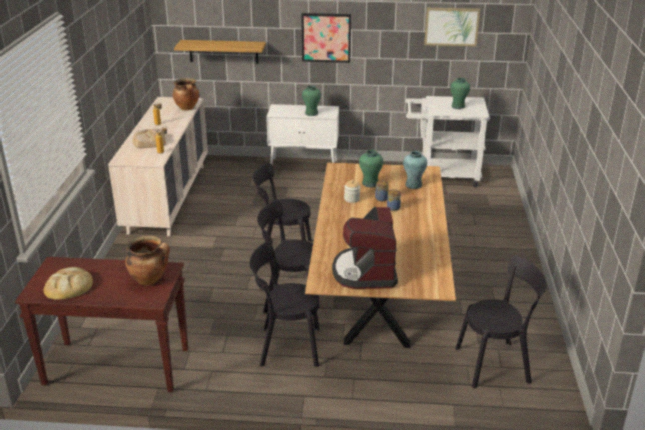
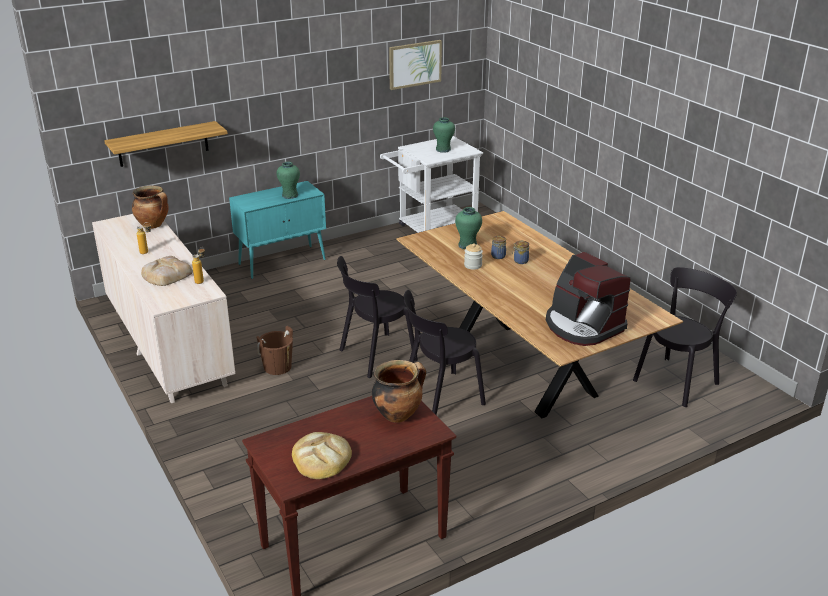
camera: 35 degrees left, 0 degrees up
black chair [250,242,320,367] -> none
white cabinet [266,104,339,164] -> turquoise cabinet [229,181,326,279]
picture [302,13,351,63] -> none
turquoise vase [403,151,427,189] -> none
none -> brown bucket [257,326,293,375]

